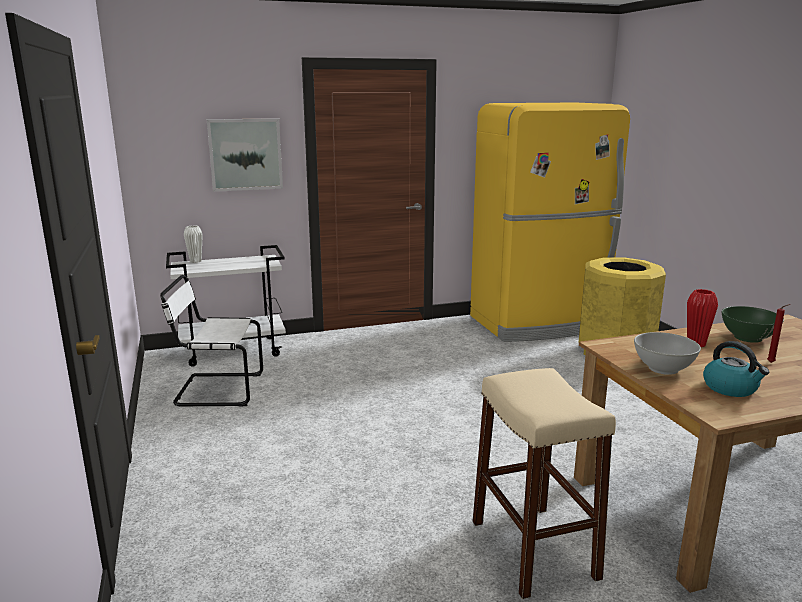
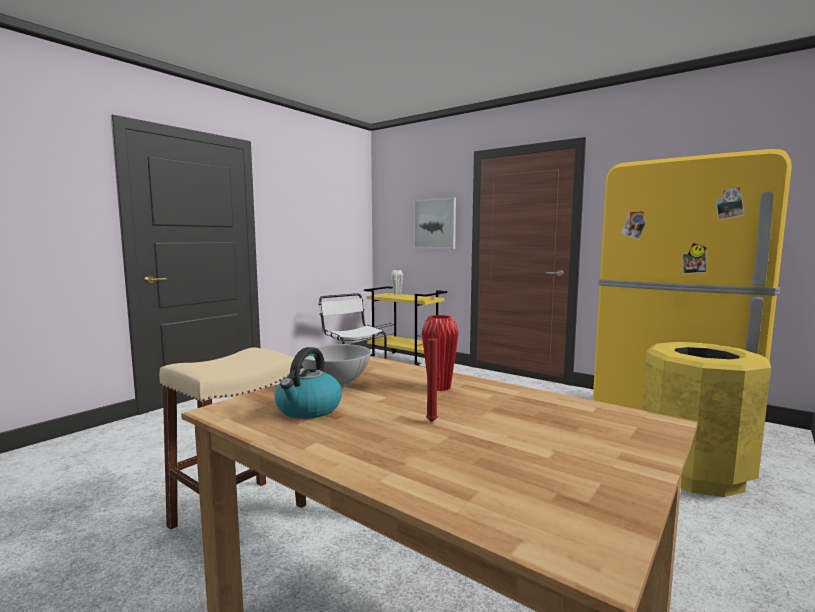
camera: 55 degrees right, 10 degrees down
white cart [166,245,286,367] -> yellow cart [364,286,447,366]
green bowl [722,306,784,343] -> none

